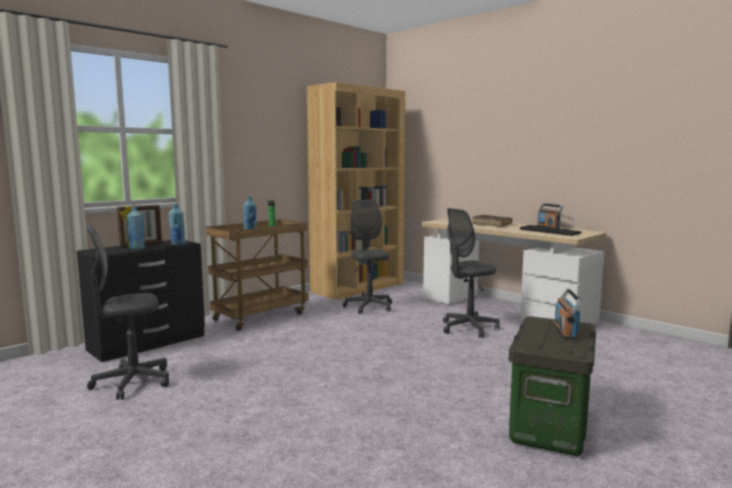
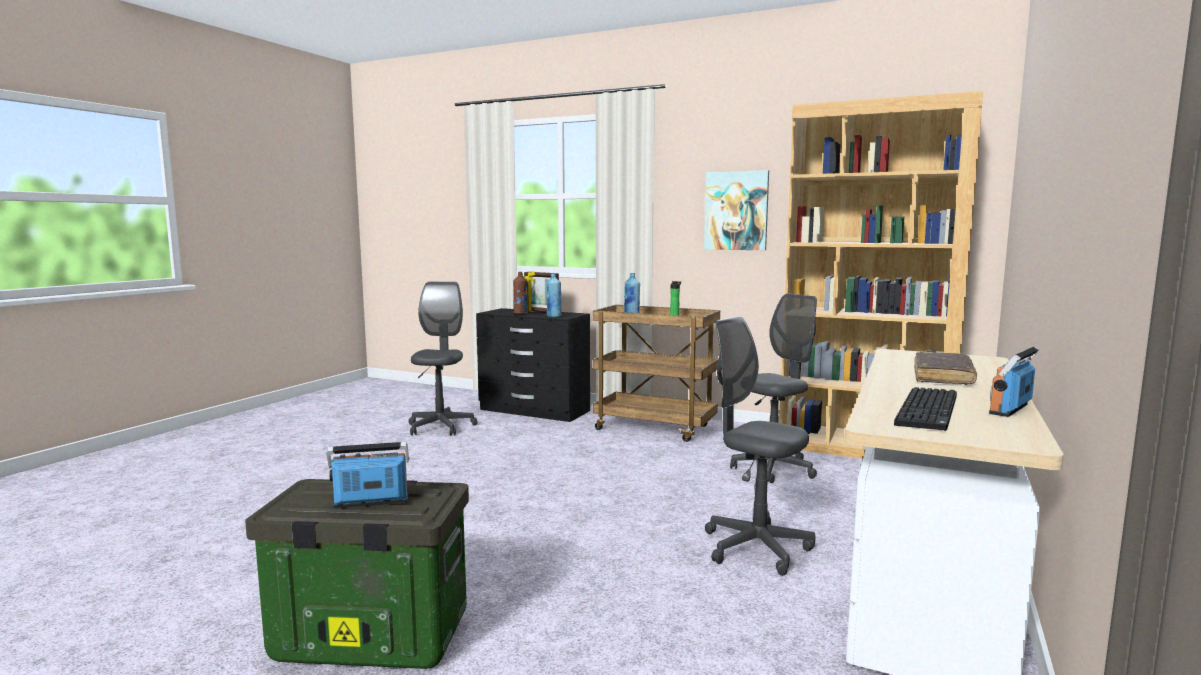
camera: 70 degrees right, 0 degrees up
grey office chair [86,225,169,400] -> grey office chair turned 45 degrees clockwise [409,282,478,436]
blue bottle [127,206,145,250] -> brown bottle [513,272,528,314]
none -> picture [704,170,769,250]

